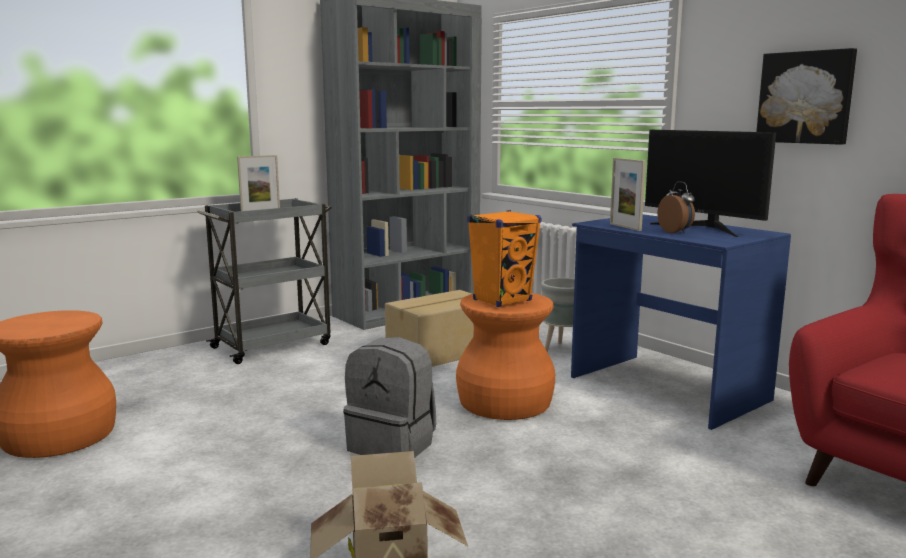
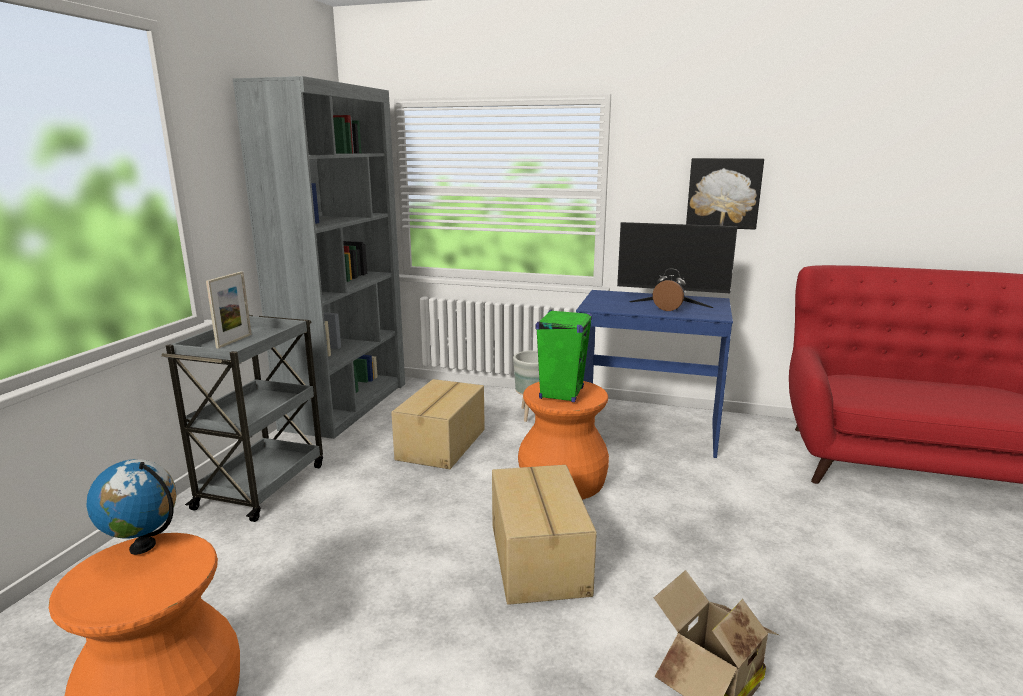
camera: 35 degrees left, 5 degrees up
grey backpack [343,337,436,458] -> cardboard box [492,465,597,605]
orange speaker [467,210,542,307] -> green speaker [535,310,592,402]
picture frame [610,158,646,231] -> none
none -> globe [86,459,176,555]

